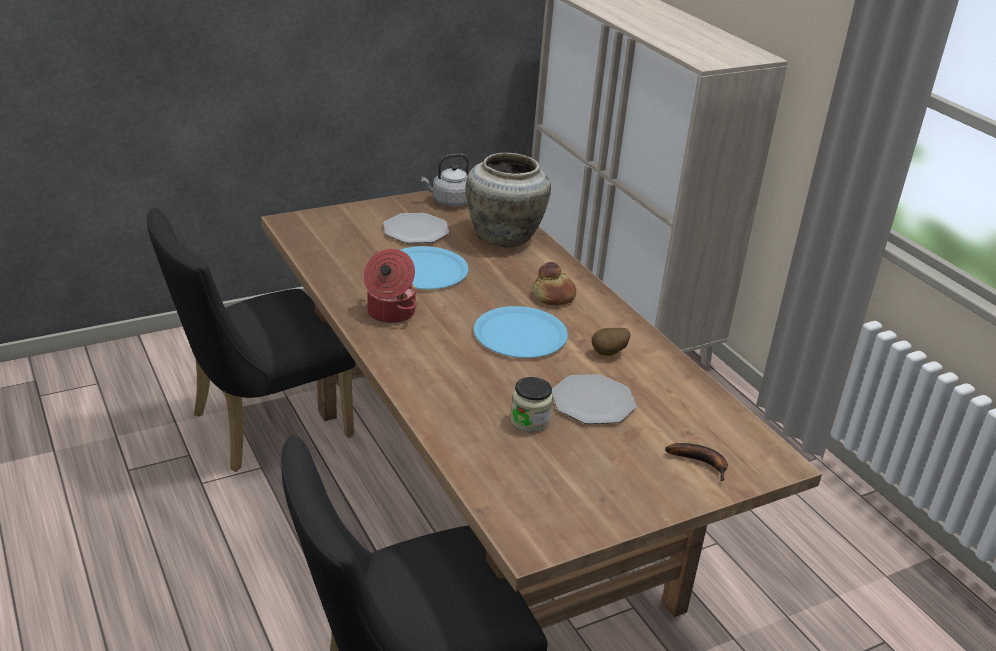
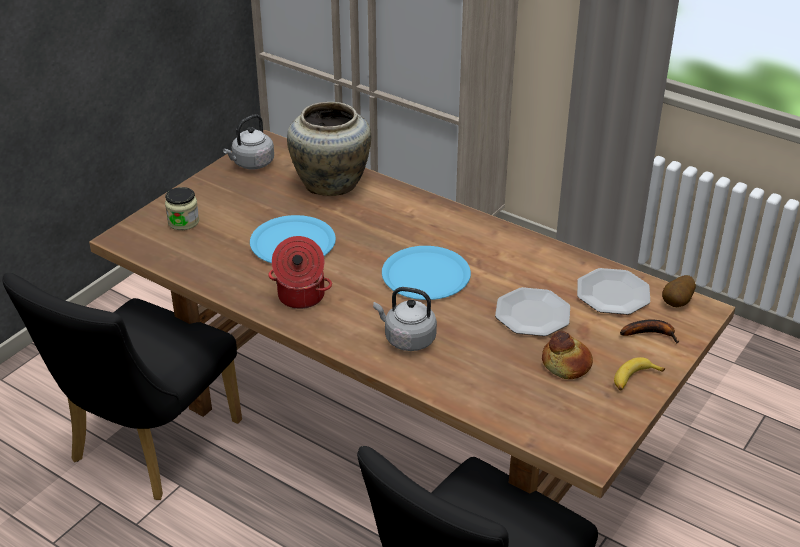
camera: 25 degrees left, 5 degrees up
plate [383,213,449,243] -> plate moved to [577,268,650,315]
jar [511,377,553,432] -> jar moved to [165,187,199,230]
bread [532,262,576,306] -> bread moved to [542,331,593,379]
potato [592,328,630,356] -> potato moved to [662,275,696,307]
none -> grey kettle [373,287,437,351]
none -> banana [614,357,665,390]

